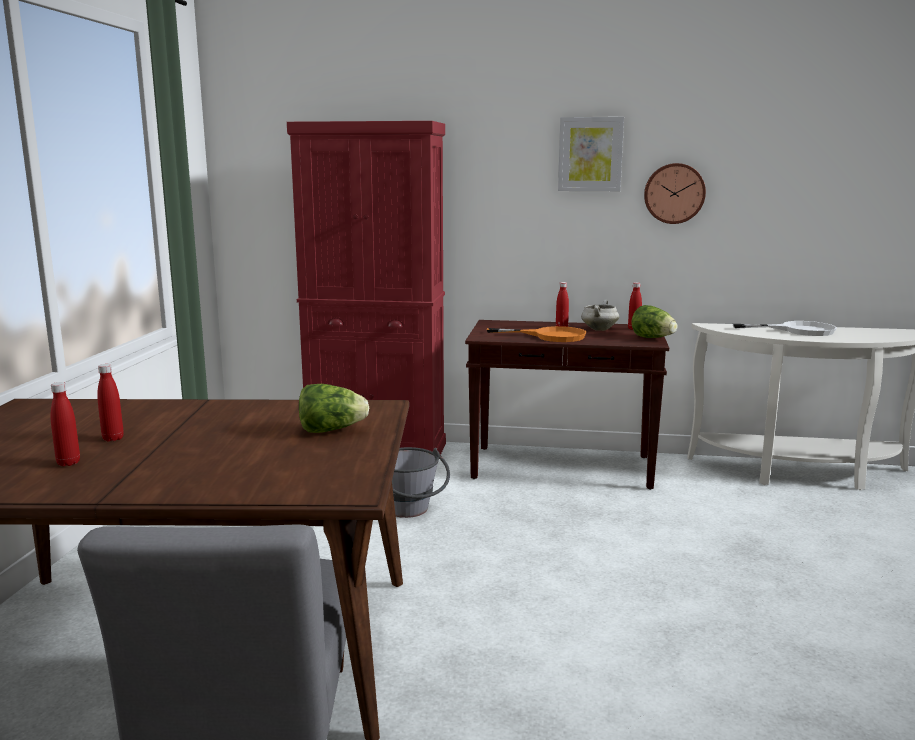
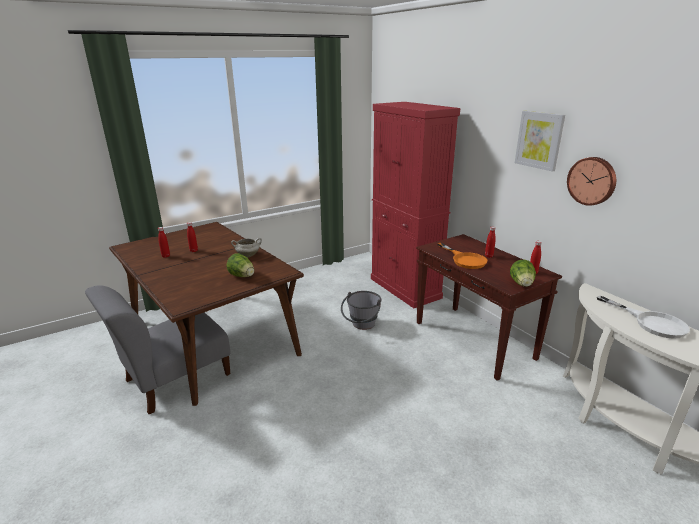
camera: 50 degrees right, 10 degrees up
white cooking pot [581,300,619,331] -> white cooking pot moved to [231,238,262,258]

